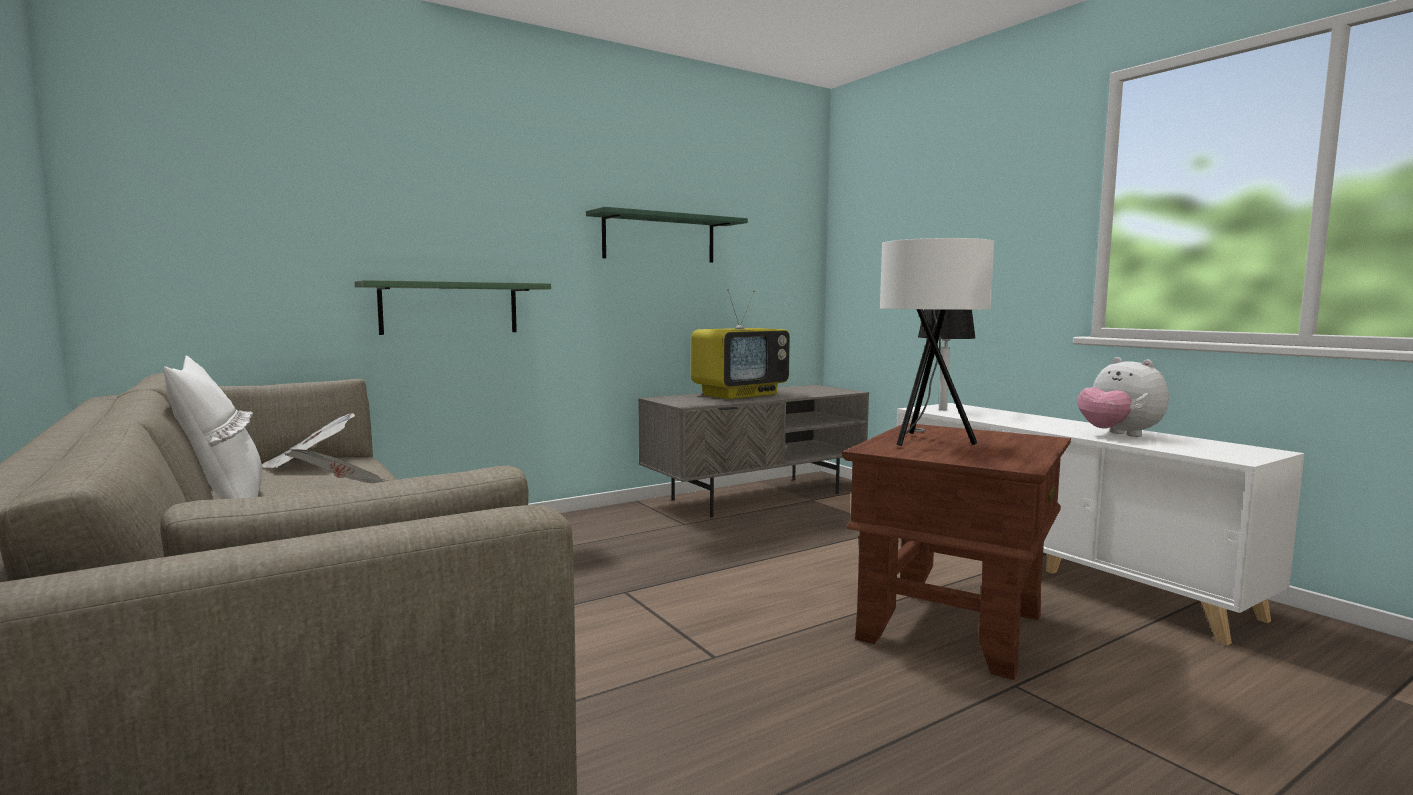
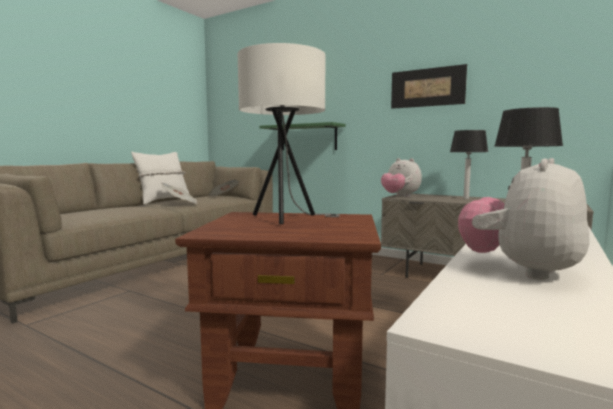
camera: 65 degrees right, 0 degrees up
green shelf [586,207,748,263] -> picture [391,64,467,109]
television [691,289,790,399] -> table lamp [450,130,488,199]
none -> plush toy [381,158,422,197]

